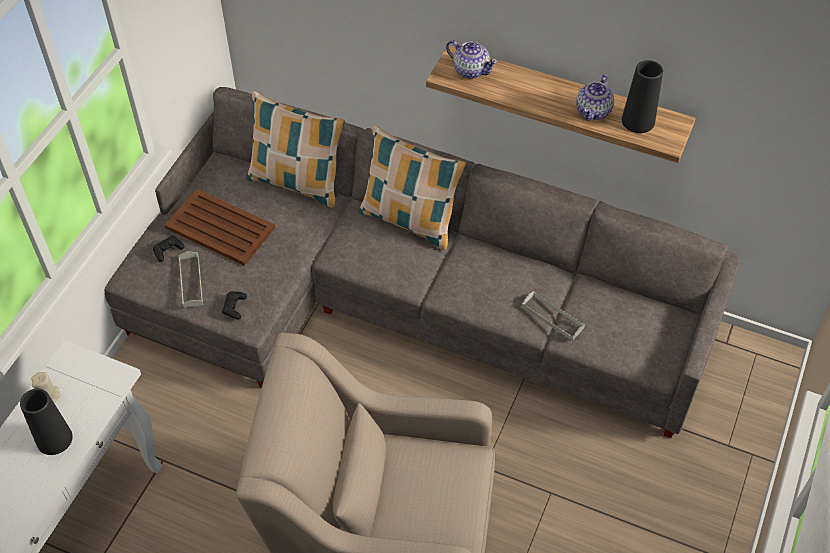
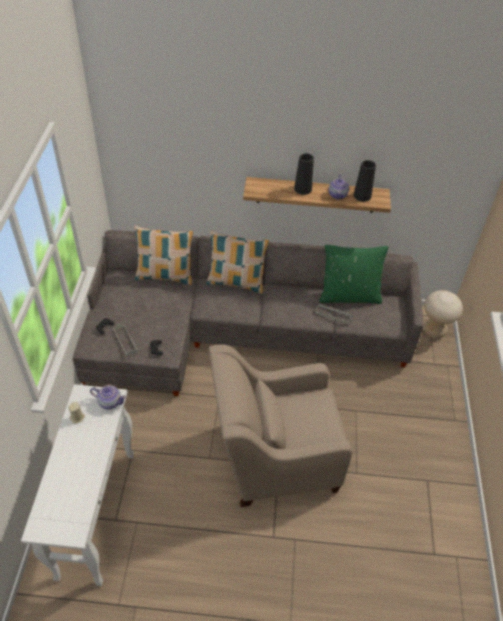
camera: 20 degrees left, 5 degrees down
black vase [20,389,73,455] -> black vase moved to [294,153,314,195]
brown tray [165,189,275,266] -> none
teapot [446,40,498,79] -> teapot moved to [90,385,126,410]
none -> green pillow [319,245,389,304]
none -> beige stool [424,290,463,339]

